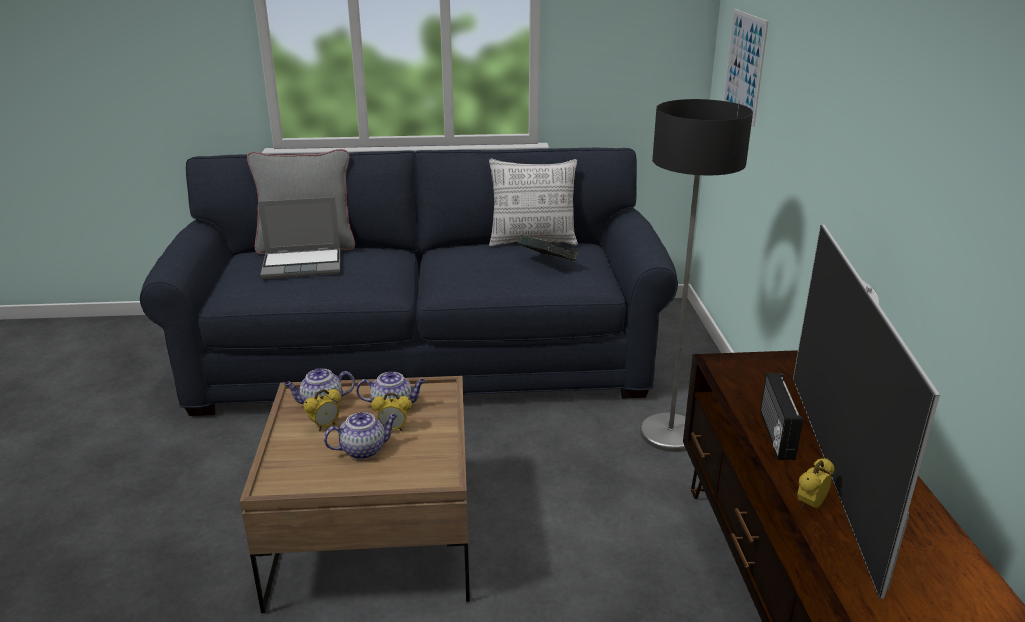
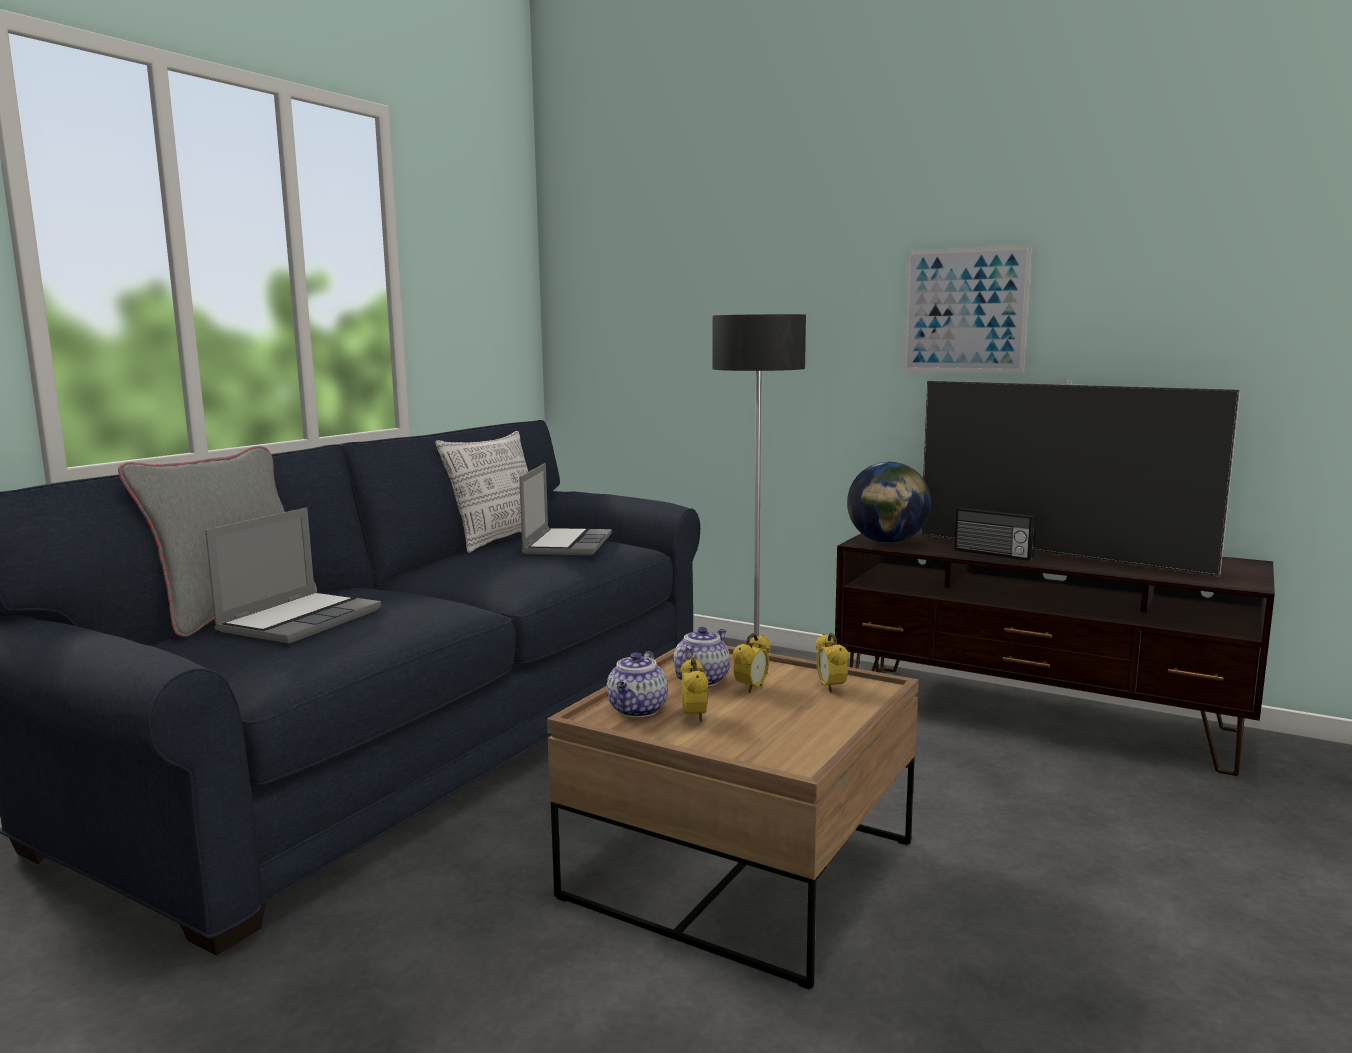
camera: 55 degrees left, 15 degrees down
teapot [324,412,397,459] -> none
book [517,235,579,261] -> laptop [519,463,612,555]
picture [723,9,768,127] -> picture moved to [903,245,1032,373]
alarm clock [797,458,834,509] -> alarm clock moved to [816,633,849,693]
none -> globe [847,462,931,543]

